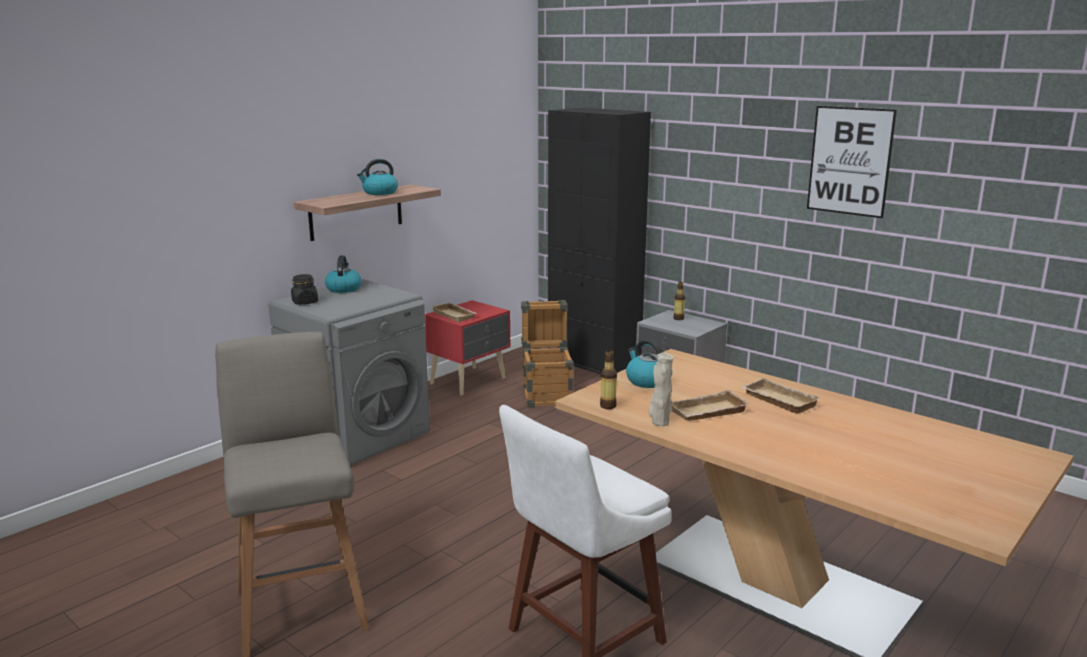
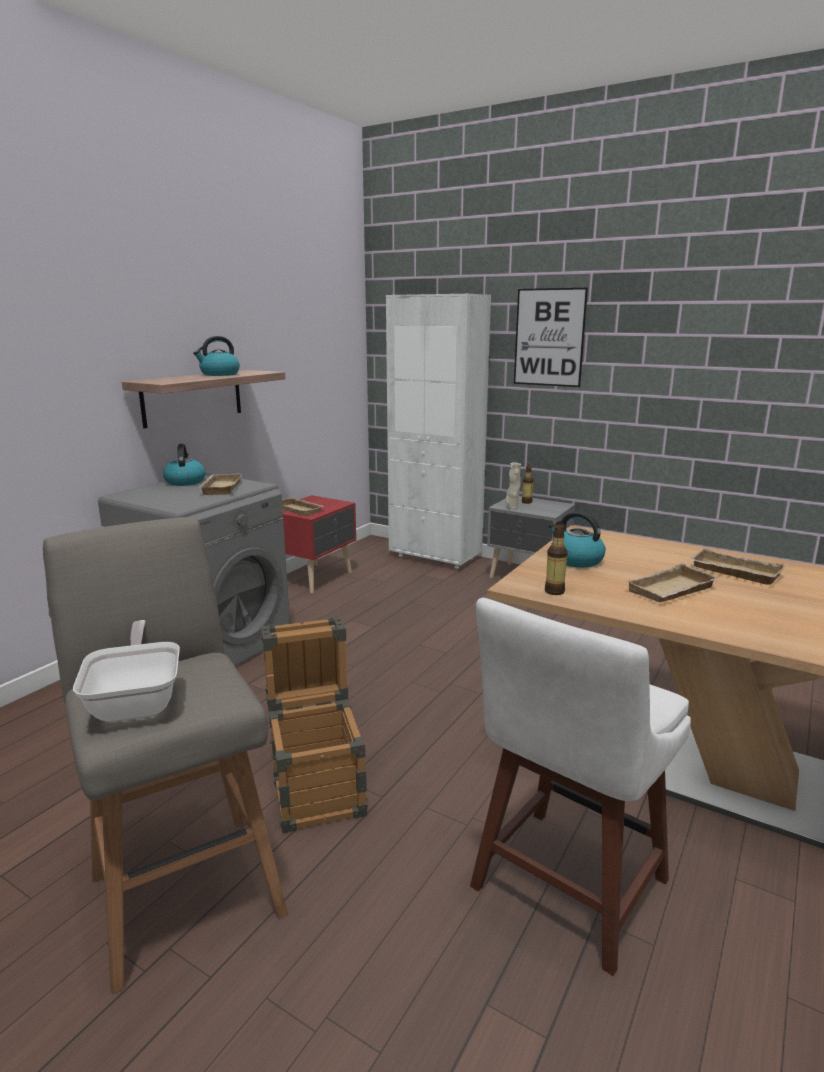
camera: 10 degrees left, 0 degrees up
black jar [291,274,318,305] -> none
crate [521,300,574,407] -> crate moved to [261,617,368,833]
black cabinet [548,108,651,374] -> white cabinet [386,294,491,569]
beige vase [649,353,673,426] -> beige vase moved to [506,462,521,510]
picture [807,106,897,218] -> picture moved to [514,288,588,387]
none -> frying pan [73,620,180,722]
none -> beige tray [198,473,242,495]

